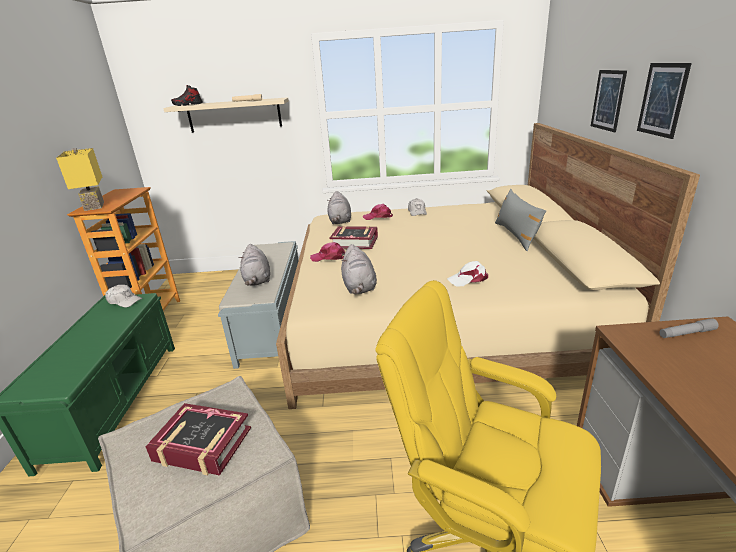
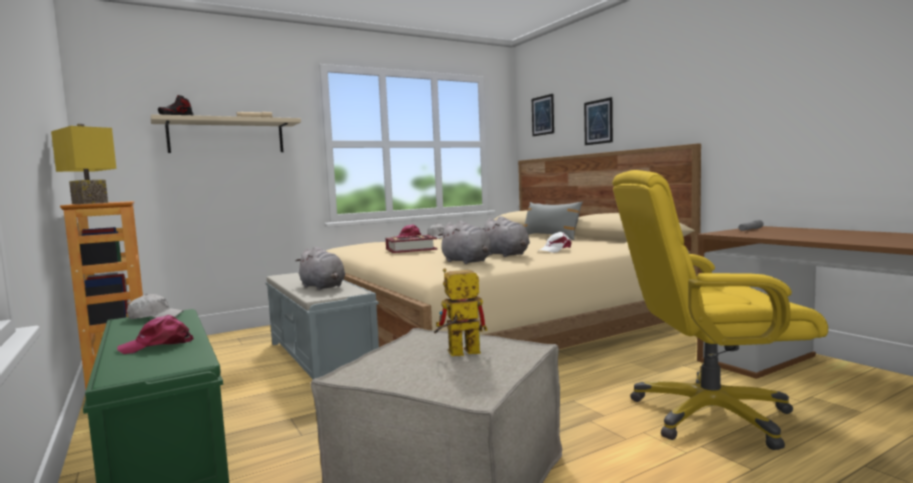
camera: 30 degrees left, 20 degrees down
book [146,403,251,476] -> toy robot [434,268,487,356]
pink cap [310,242,345,262] -> pink cap moved to [117,315,194,354]
grey plush toy [327,191,351,224] -> grey plush toy moved to [483,216,530,257]
picture [637,63,692,139] -> picture moved to [532,94,554,136]

